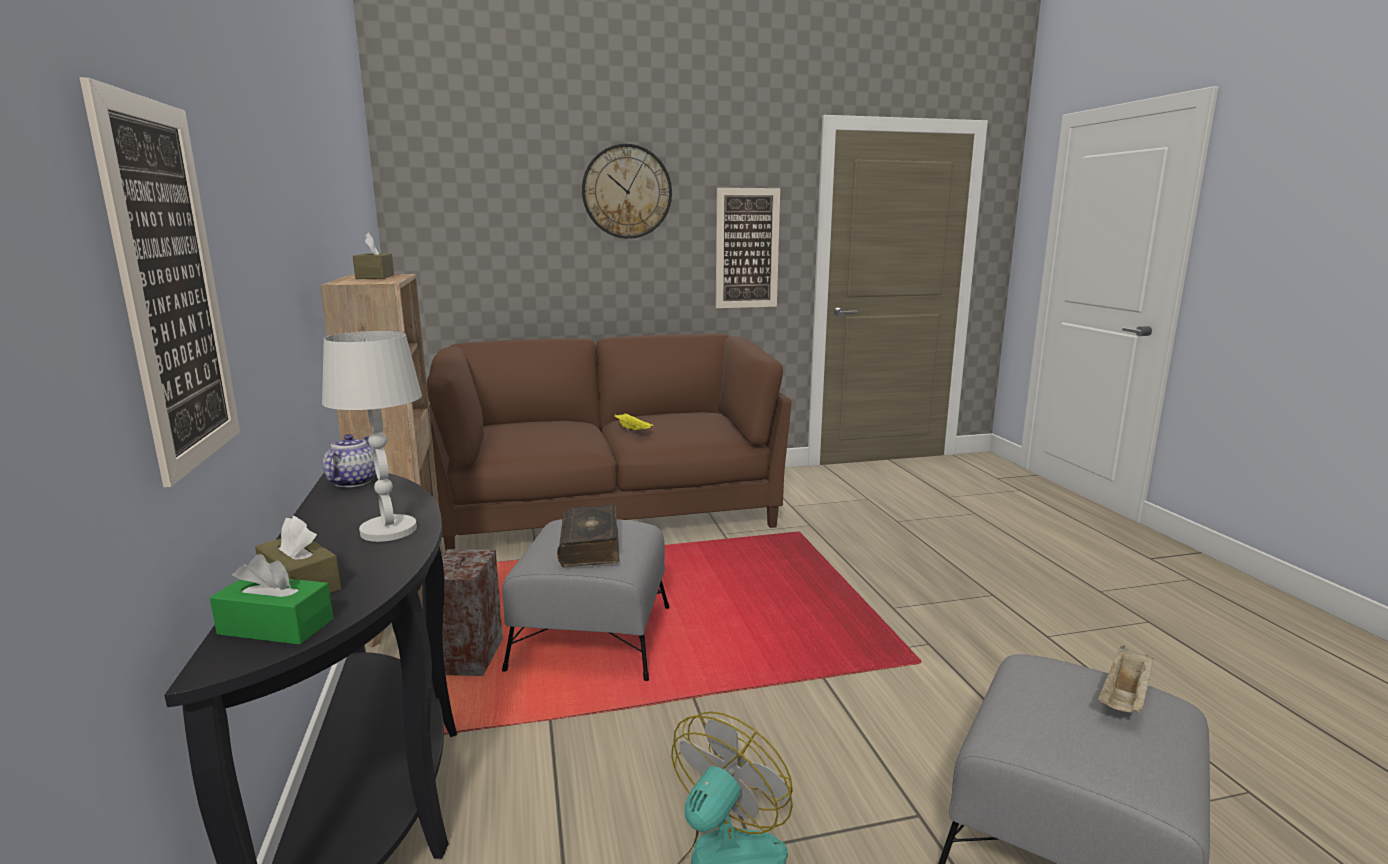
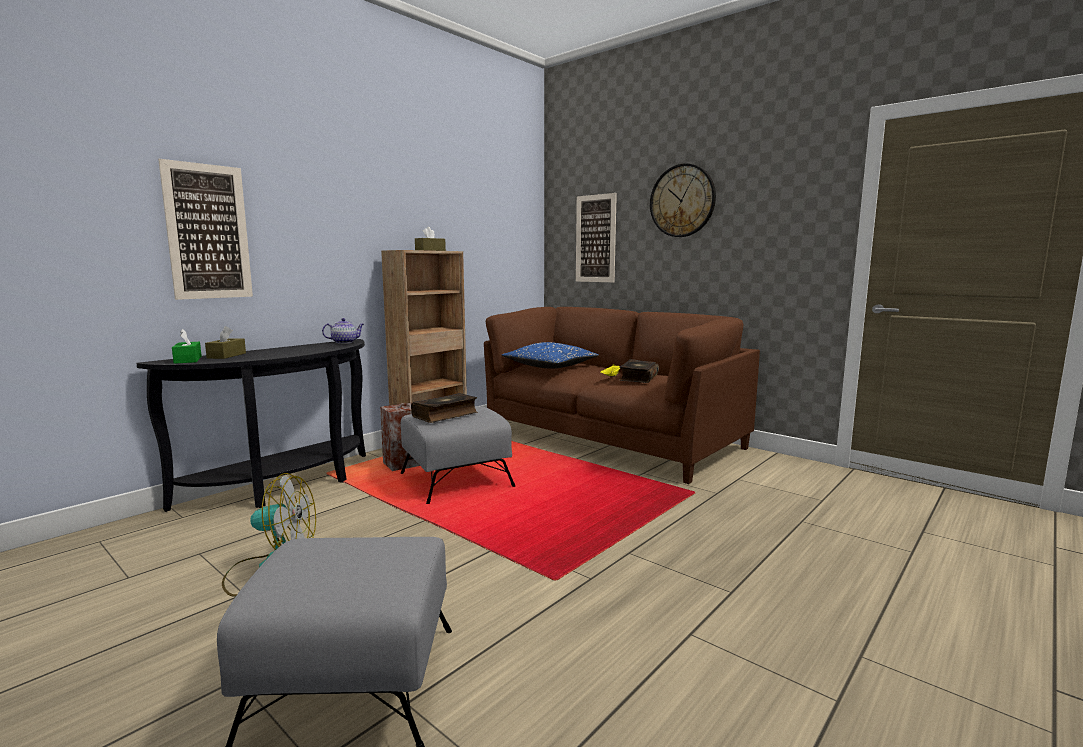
camera: 55 degrees right, 5 degrees down
white table lamp [322,331,422,542] -> none
picture [716,188,780,308] -> picture moved to [576,193,617,282]
beige tray [1098,645,1154,714] -> none
none -> blue pillow [502,342,599,369]
none -> book [619,359,659,383]

